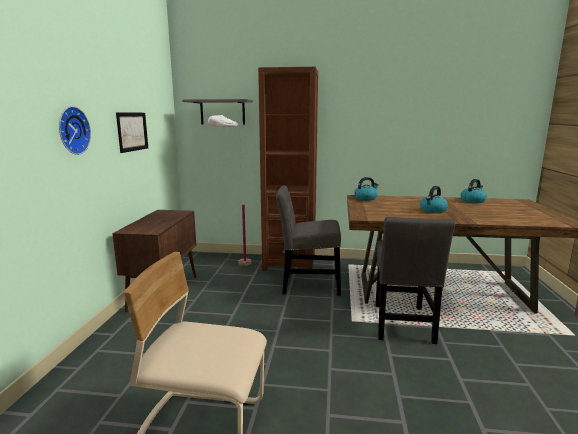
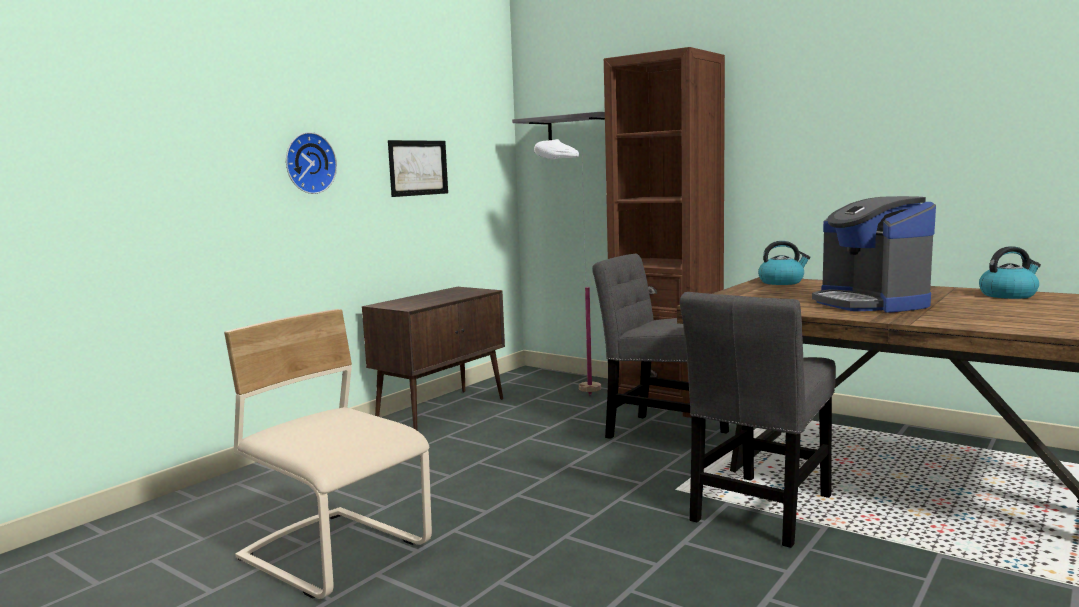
camera: 30 degrees right, 5 degrees down
kettle [420,186,448,213] -> coffee machine [812,196,936,313]

